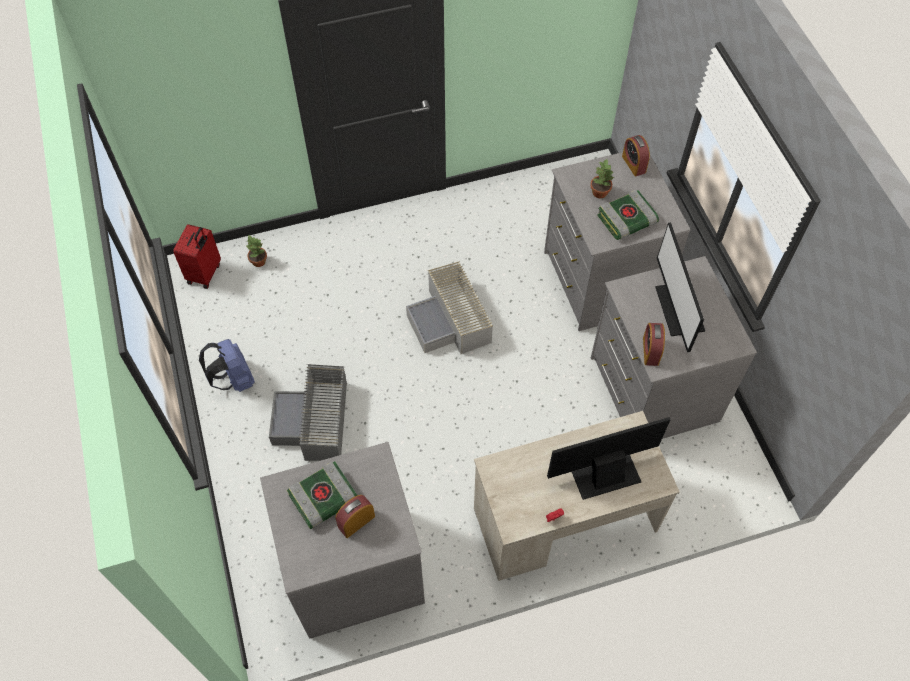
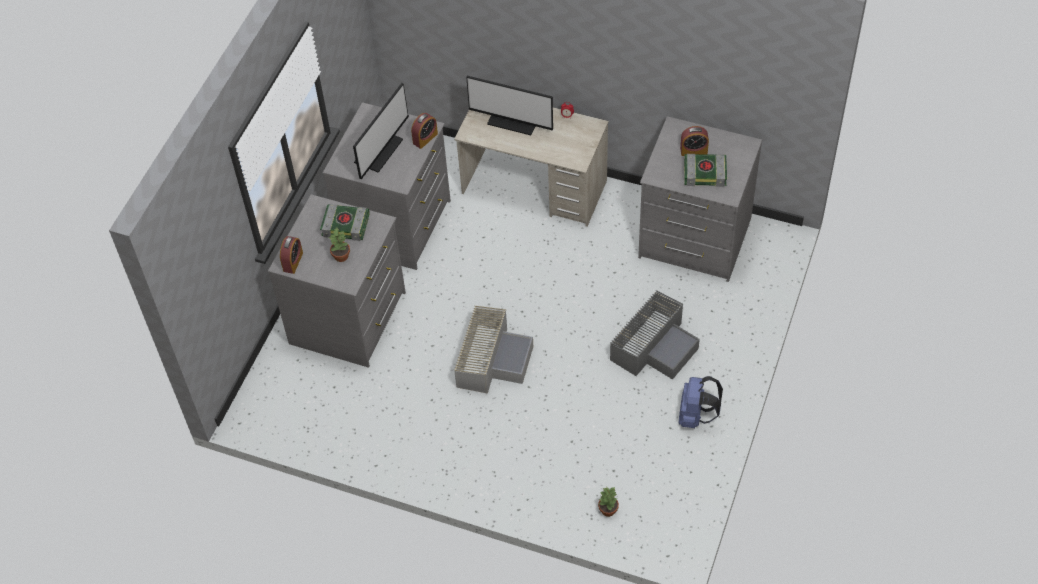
camera: 140 degrees left, 5 degrees down
red suitcase [173,224,221,289] -> none

